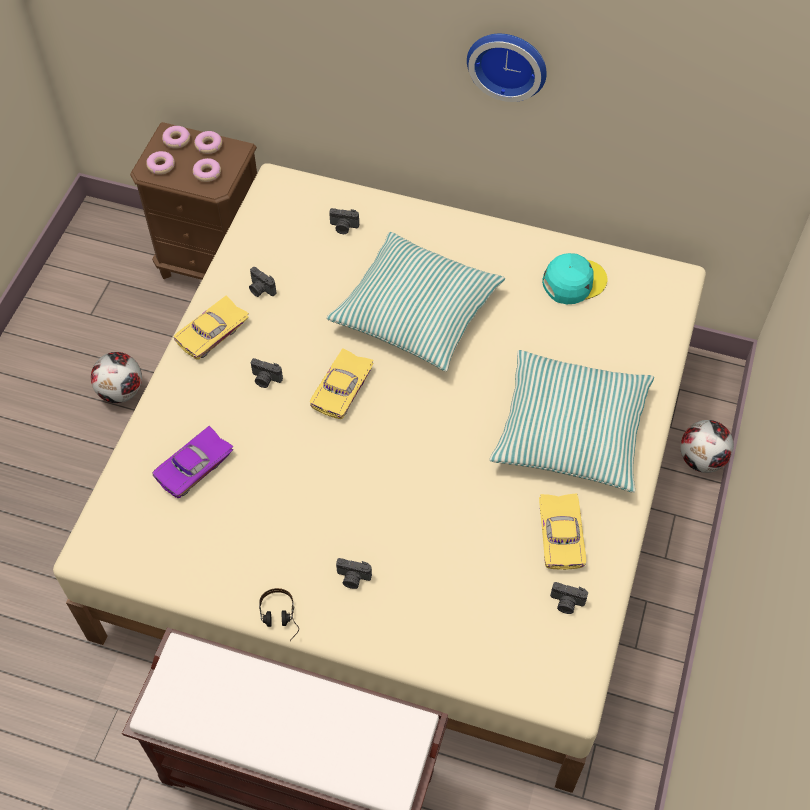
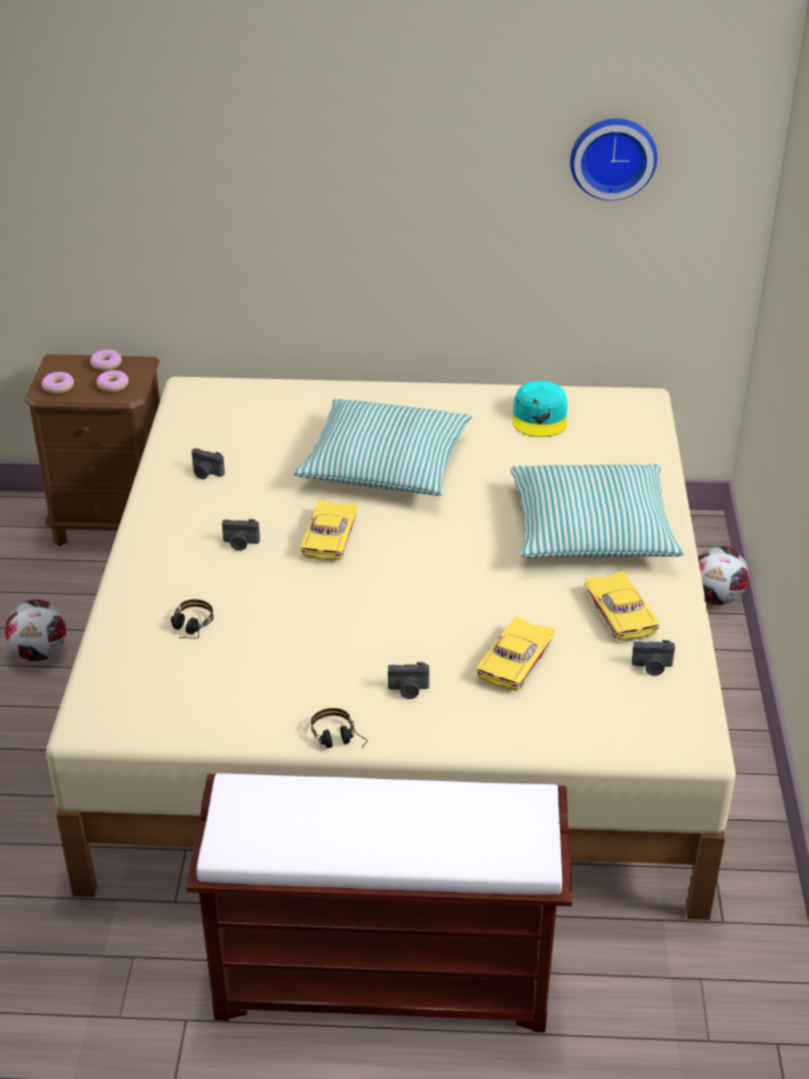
camera: 15 degrees left, 20 degrees down
purple toy car [153,426,234,498] -> headphones [171,599,214,639]
donut [162,126,190,149] -> none
yellow toy car [174,296,249,360] -> yellow toy car moved to [477,616,555,691]
camera [329,208,359,234] -> none
wall clock [467,34,547,102] -> wall clock moved to [570,118,657,201]
turquoise cap [542,253,607,304] -> turquoise cap turned 135 degrees clockwise [513,381,567,437]

